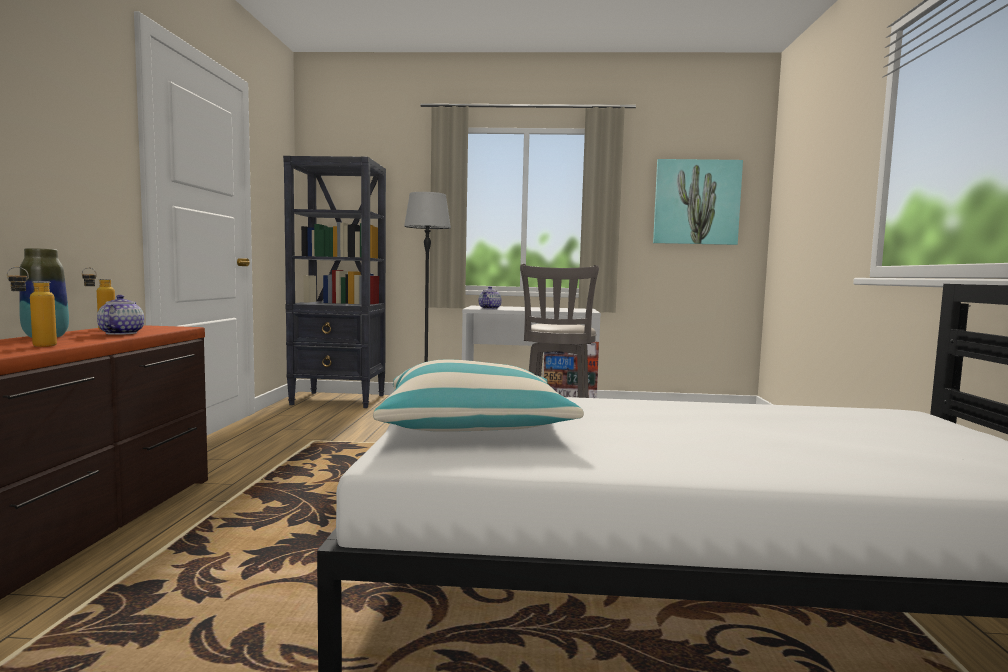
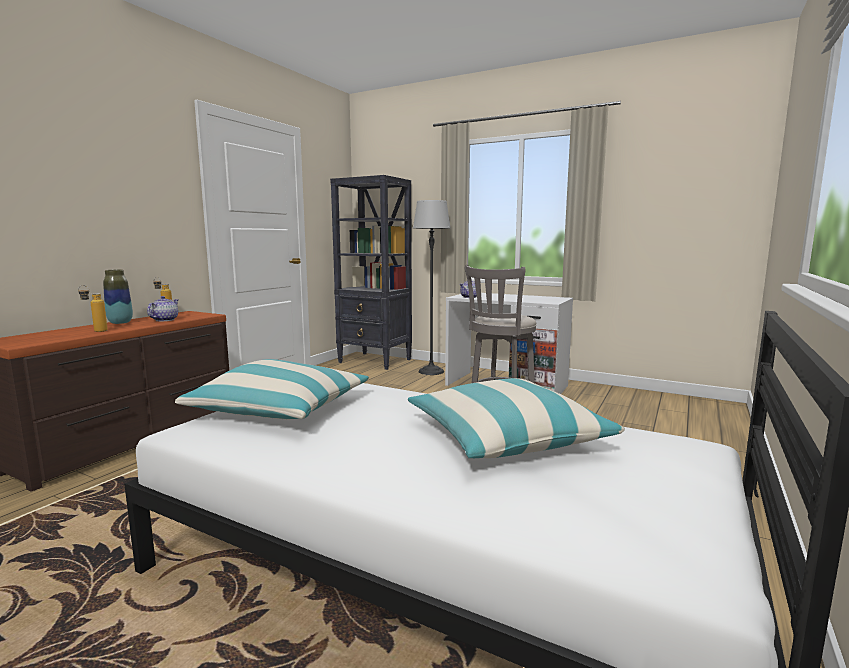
camera: 25 degrees right, 5 degrees up
picture [653,159,743,245] -> none
none -> pillow [408,378,625,458]

